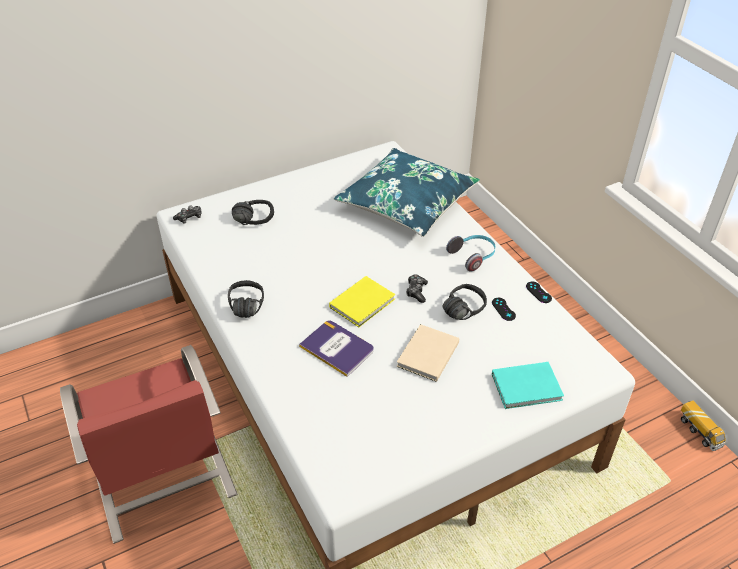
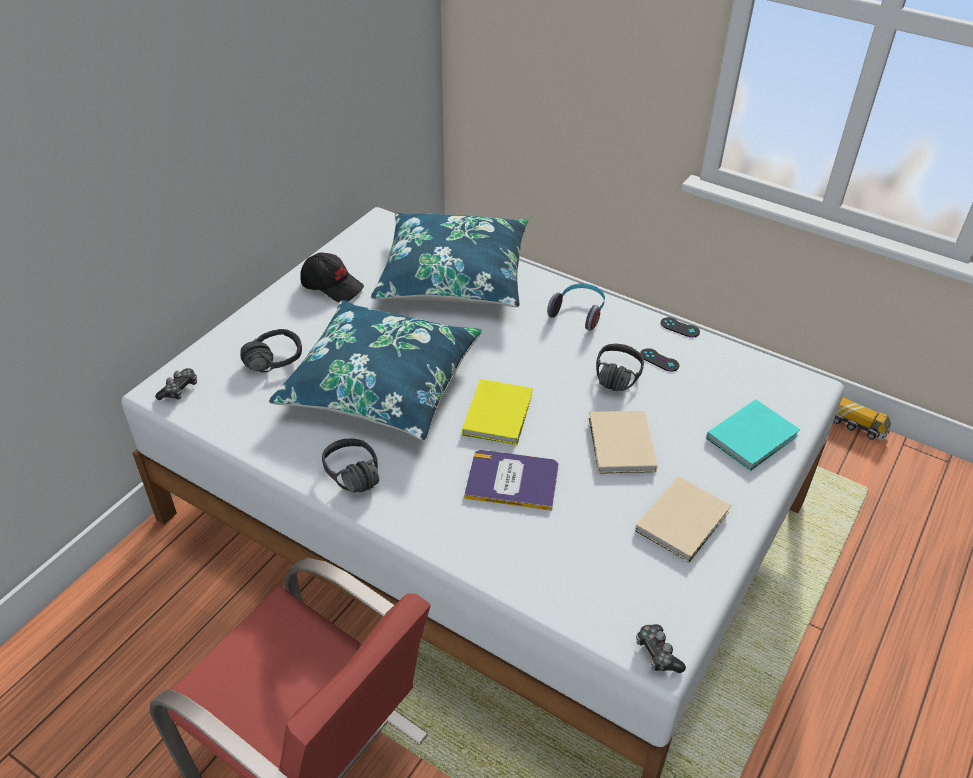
camera: 30 degrees left, 0 degrees up
game controller [406,274,428,303] -> game controller moved to [636,624,686,673]
none -> blue pillow [269,300,482,441]
none -> black cap [300,252,364,302]
none -> beige book [635,476,731,563]

